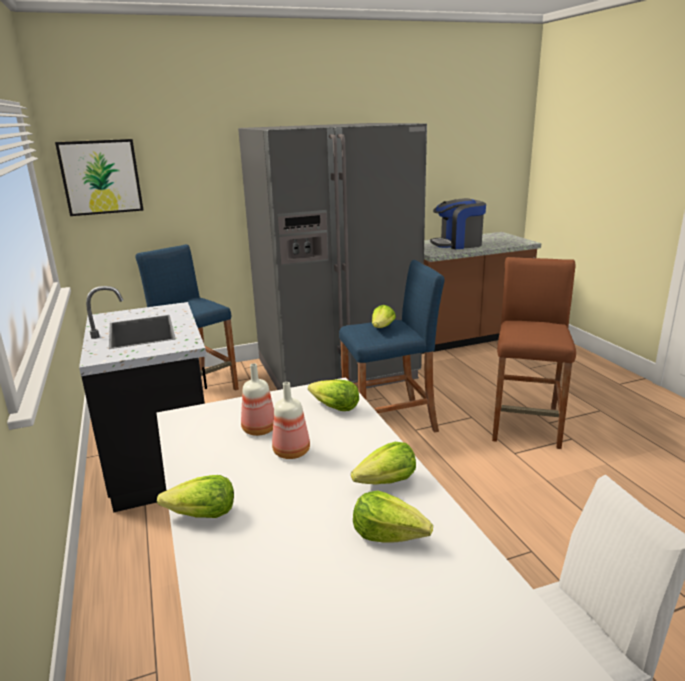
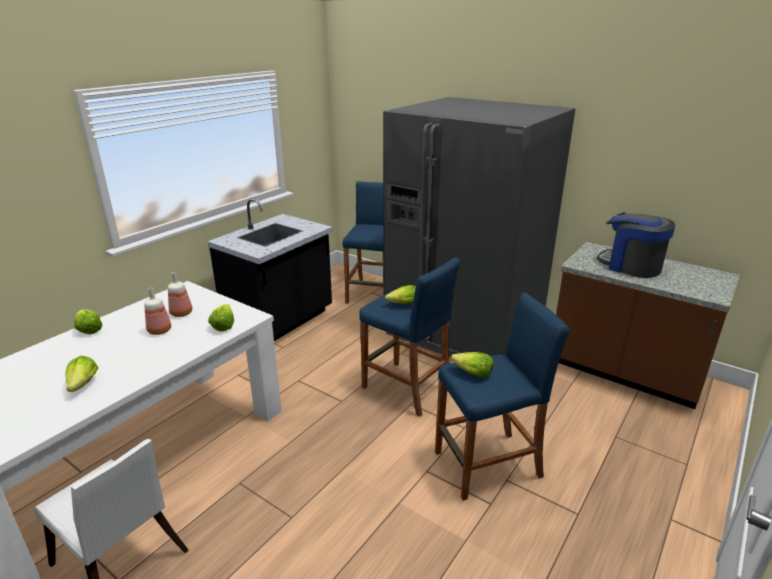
camera: 55 degrees right, 5 degrees up
picture [55,139,144,216] -> none
lettuce [351,442,416,485] -> lettuce moved to [451,352,493,377]
brown stool [492,257,576,449] -> blue stool [435,292,569,501]

